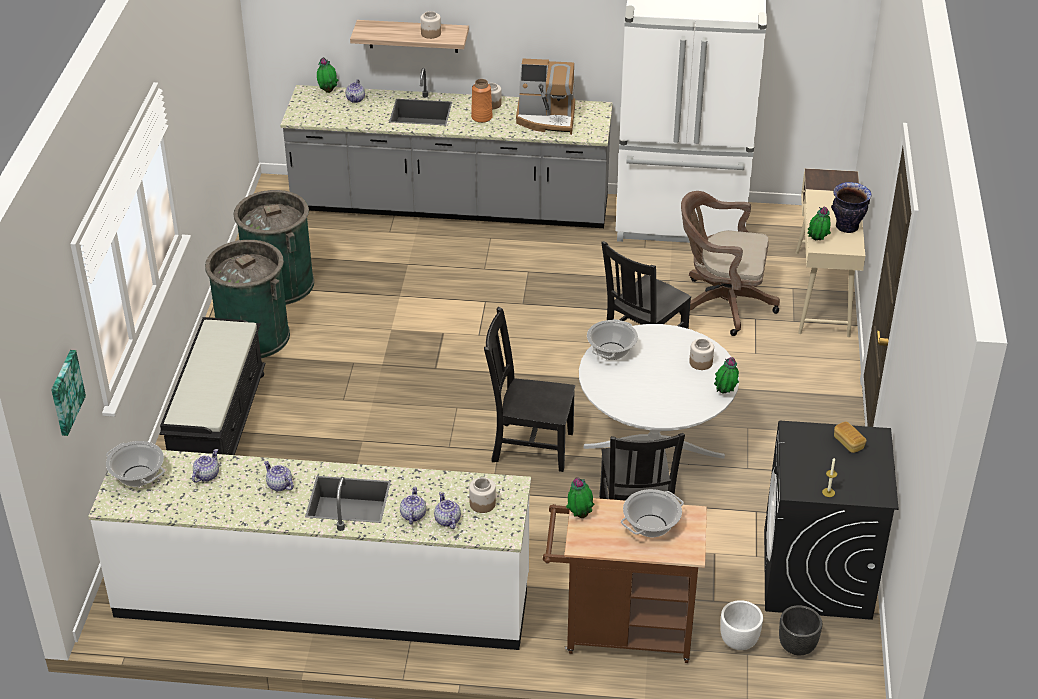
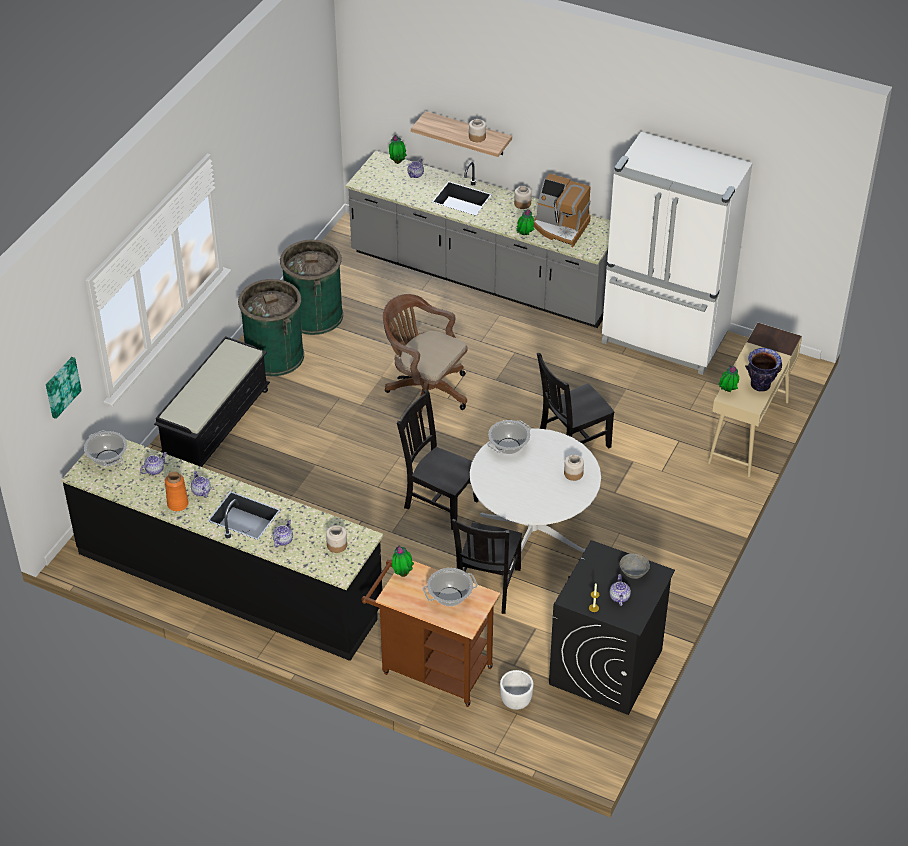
camera: 20 degrees right, 5 degrees up
white counter [88,450,531,650] -> black counter [61,439,384,661]
teapot [434,492,461,529] -> teapot moved to [609,574,631,606]
orange vase [471,79,493,123] -> orange vase moved to [165,471,189,511]
brown office chair [679,191,780,336] -> brown office chair moved to [383,294,468,418]
potted plant [714,357,739,394] -> potted plant moved to [516,209,535,235]
black planter [779,605,822,655] -> none
bread [834,422,867,453] -> grey bowl [619,553,650,579]

